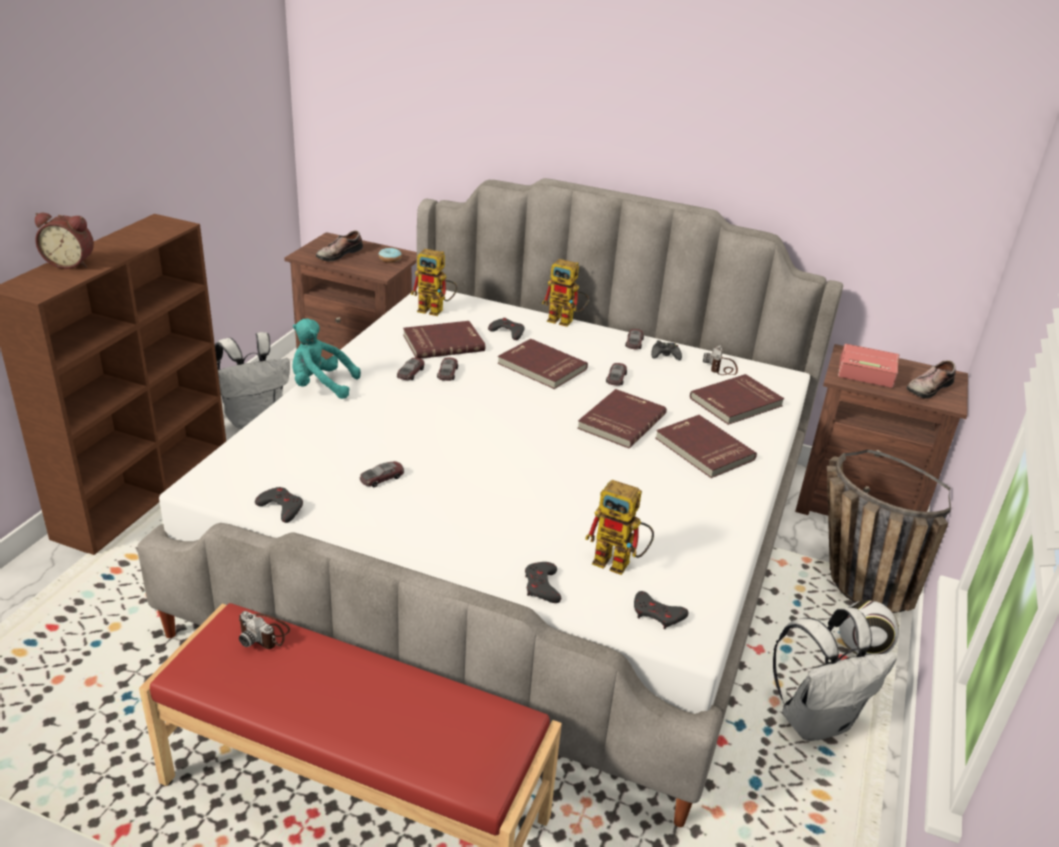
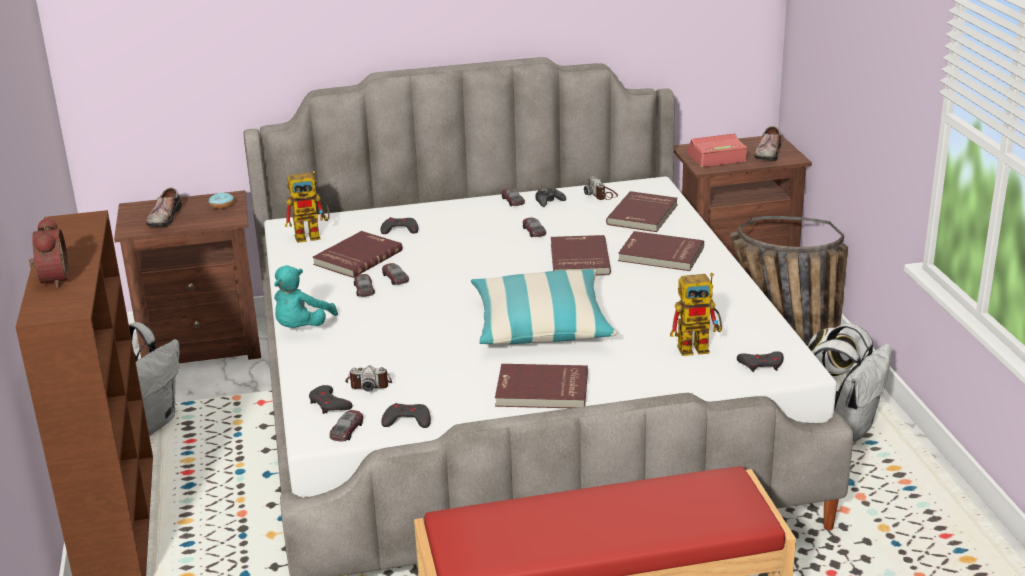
camera: 30 degrees left, 5 degrees down
alarm clock [35,213,94,269] -> alarm clock turned 75 degrees counterclockwise [29,217,69,288]
camera [239,611,290,649] -> camera moved to [345,366,392,392]
turquoise plush toy [292,319,361,399] -> turquoise plush toy turned 45 degrees counterclockwise [274,265,338,328]
toy car [360,461,404,487] -> toy car moved to [330,410,363,441]
red book [497,339,588,389] -> red book moved to [495,364,588,408]
grey game controller [525,562,561,603] -> grey game controller moved to [309,385,353,414]
toy robot [542,259,589,327] -> none
none -> pillow [471,269,618,344]

